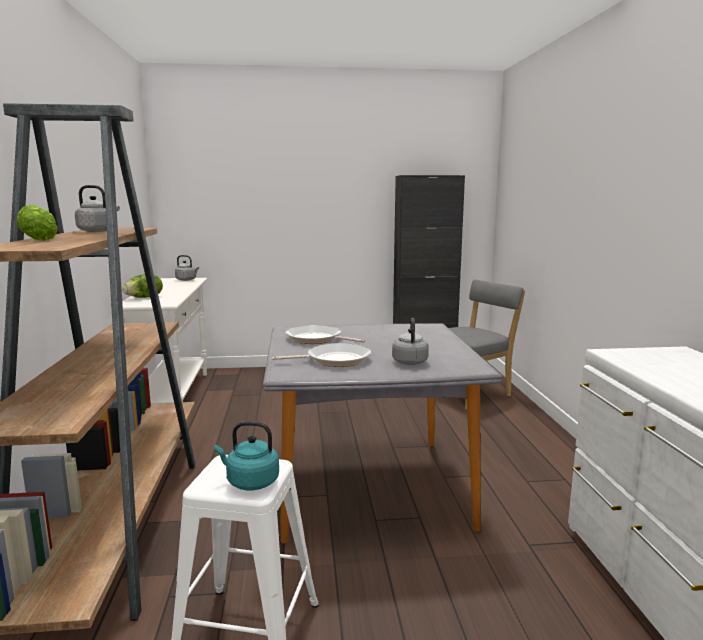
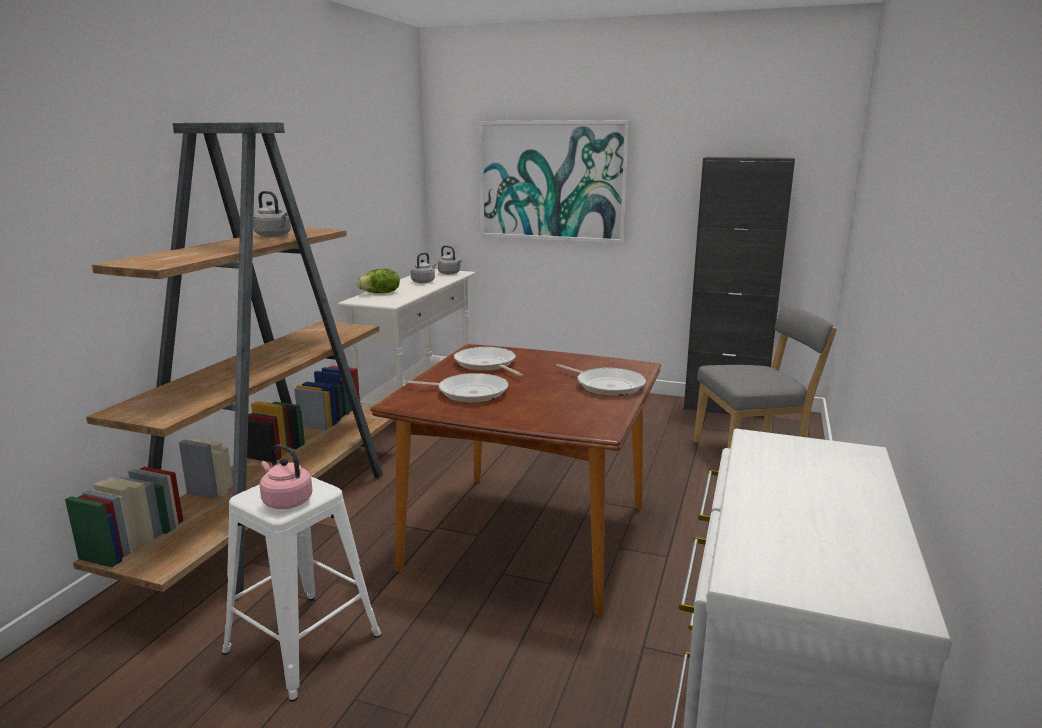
camera: 25 degrees right, 5 degrees up
lettuce [16,205,58,241] -> none
turquoise kettle [214,421,279,490] -> pink kettle [260,444,312,509]
grey dining table [263,323,503,543] -> brown dining table [370,344,661,616]
grey kettle [392,318,429,365] -> grey kettle moved to [411,253,436,283]
none -> picture [479,120,631,243]
none -> frying pan [556,364,646,396]

